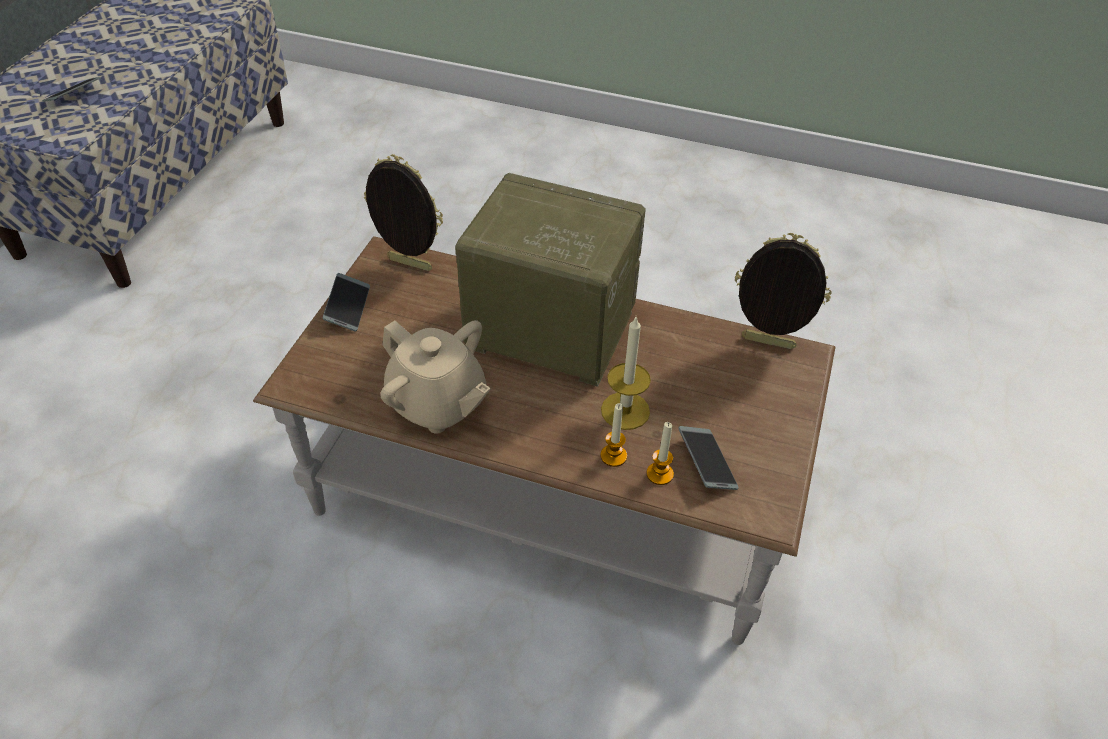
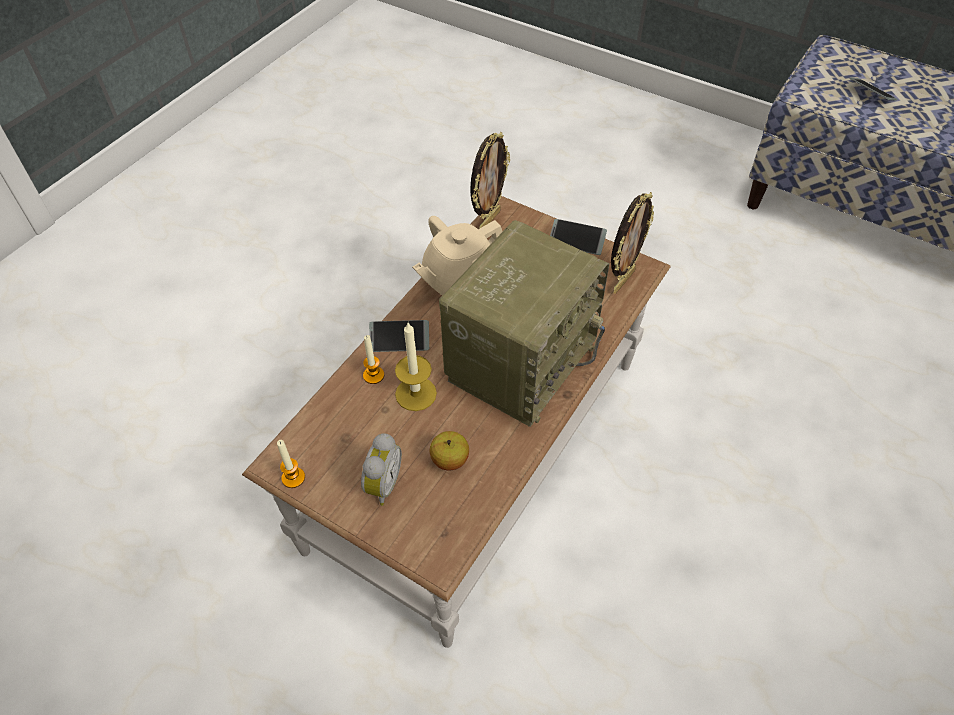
camera: 105 degrees right, 5 degrees up
candle [646,422,674,485] -> candle moved to [277,440,305,488]
phone [678,426,738,490] -> phone moved to [369,320,429,352]
picture frame [735,233,832,349] -> picture frame moved to [470,132,510,228]
none -> alarm clock [361,433,402,506]
none -> apple [430,431,469,470]

